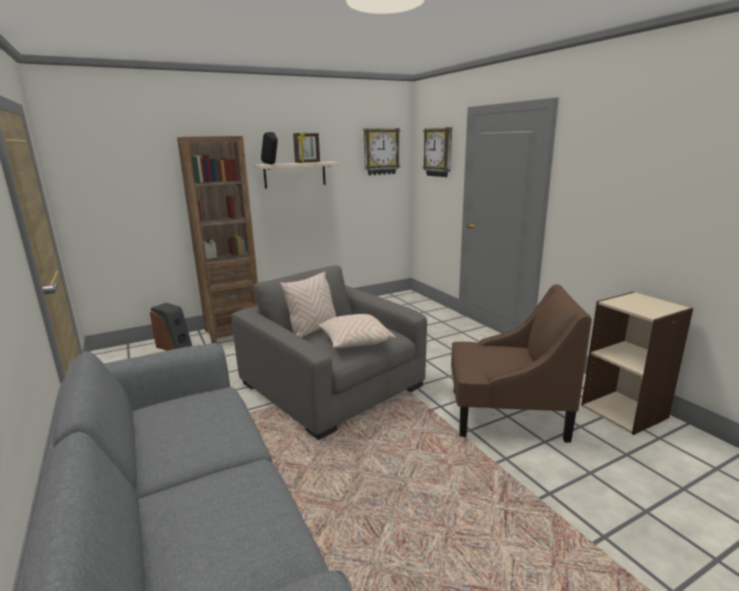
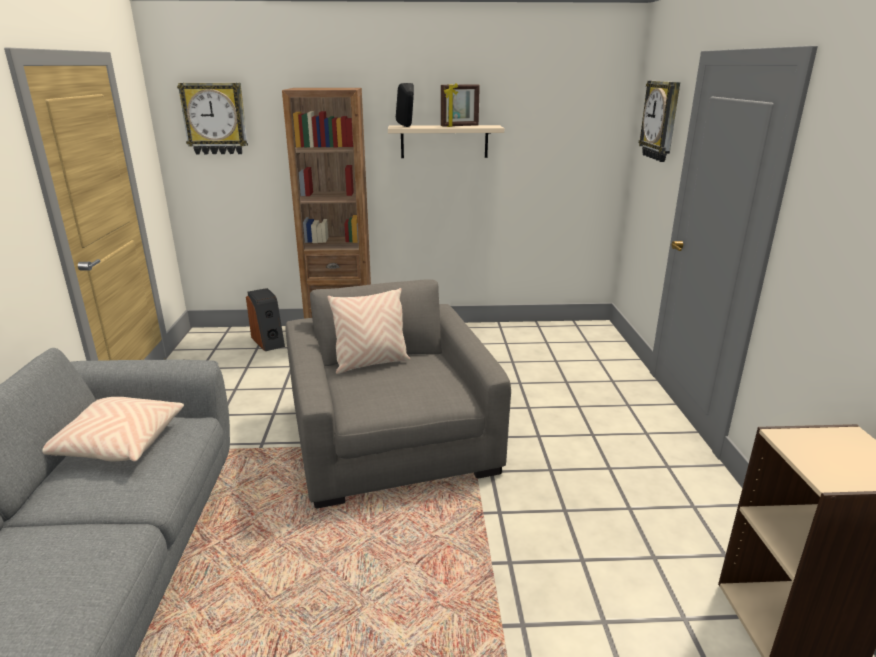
camera: 25 degrees right, 5 degrees up
beige pillow [317,314,396,348] -> beige pillow moved to [42,397,184,462]
wall clock [364,128,400,175] -> wall clock moved to [177,83,248,154]
brown armchair [451,284,592,443] -> none

